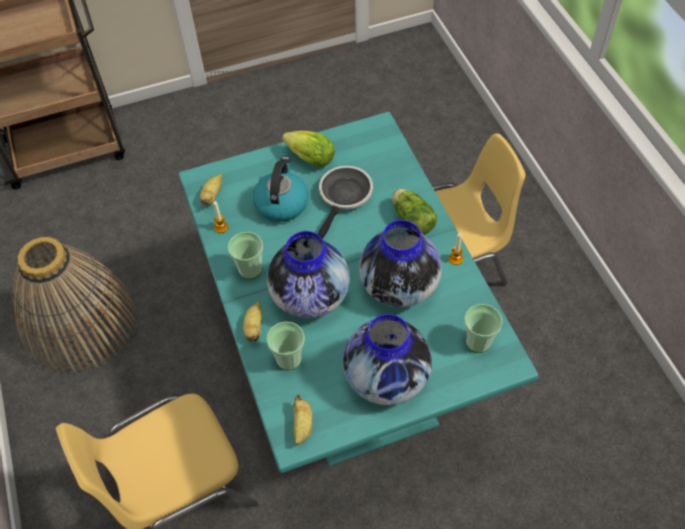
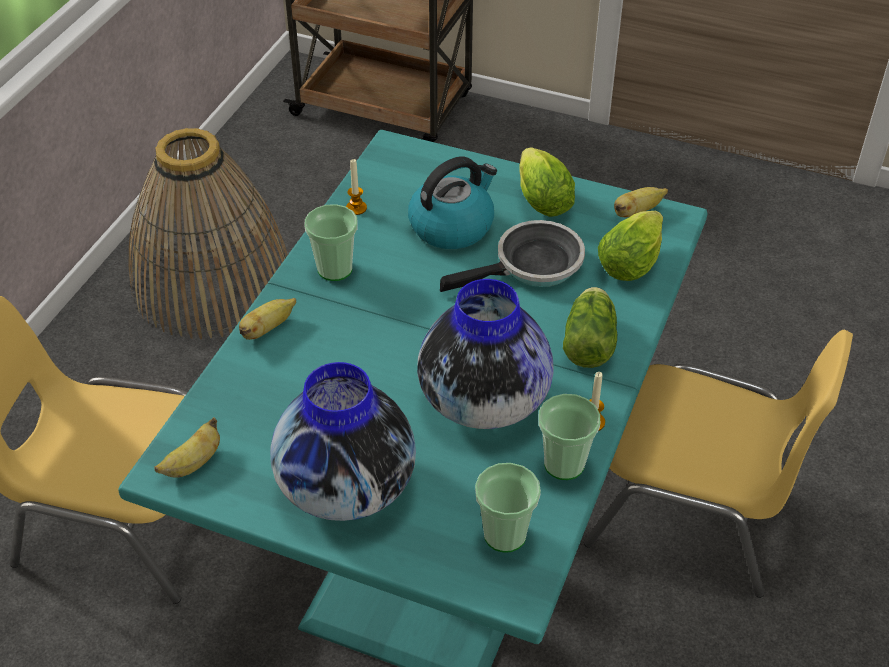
camera: 40 degrees right, 10 degrees down
banana [200,173,222,206] -> banana moved to [614,187,668,217]
cup [266,322,305,371] -> cup moved to [539,394,600,480]
vase [267,231,350,318] -> none
none -> lettuce [598,211,663,281]

